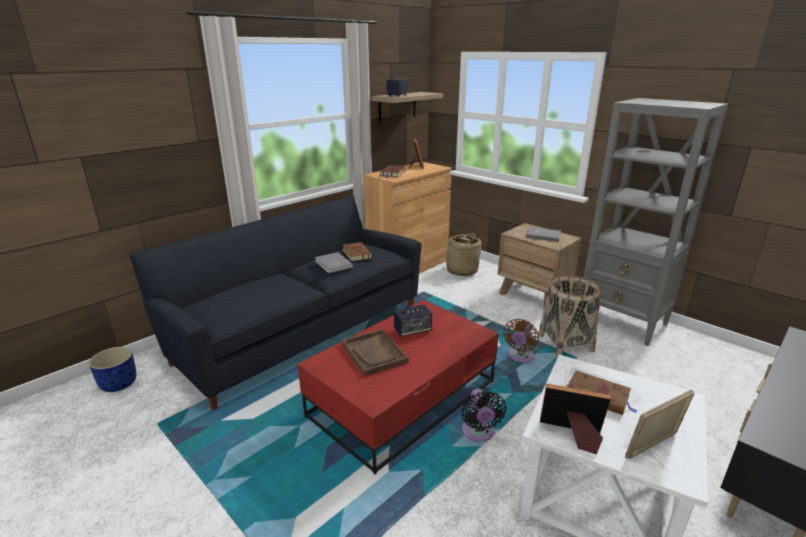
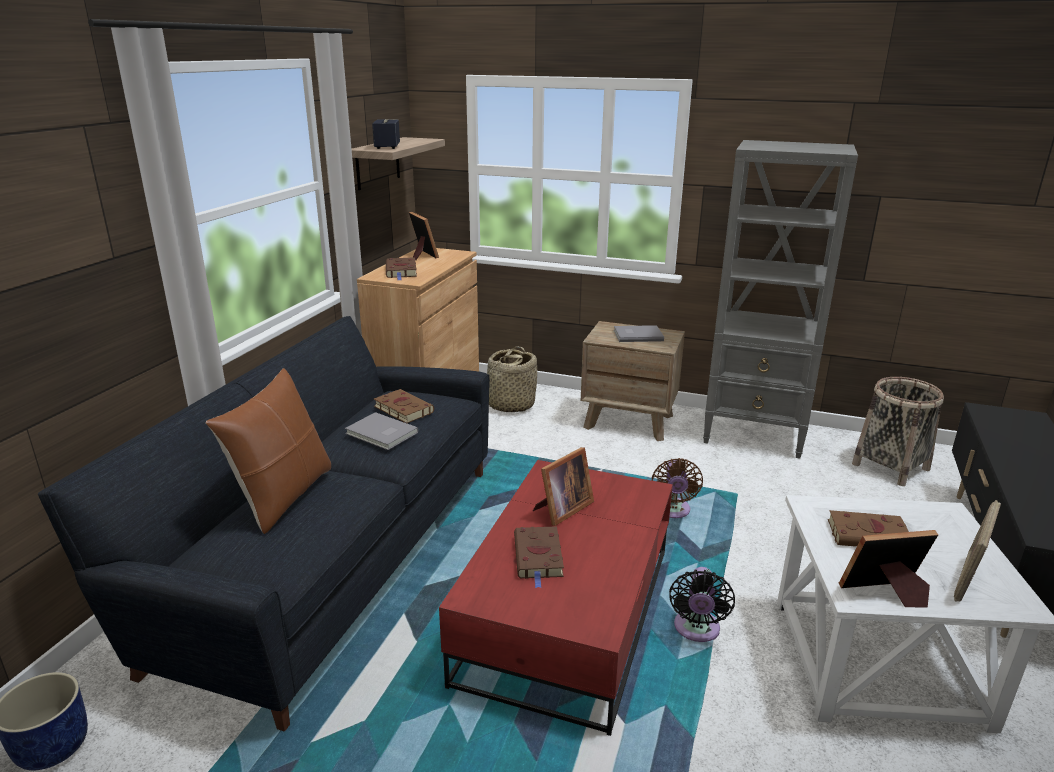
camera: 25 degrees left, 0 degrees up
brown tray [342,329,409,376] -> brown book [514,526,564,588]
speaker [394,305,432,337] -> picture frame [533,447,594,526]
black fan [462,388,506,442] -> black fan turned 45 degrees clockwise [669,567,735,642]
basket [538,275,600,356] -> basket moved to [852,377,944,486]
none -> brown pillow [206,368,331,534]

